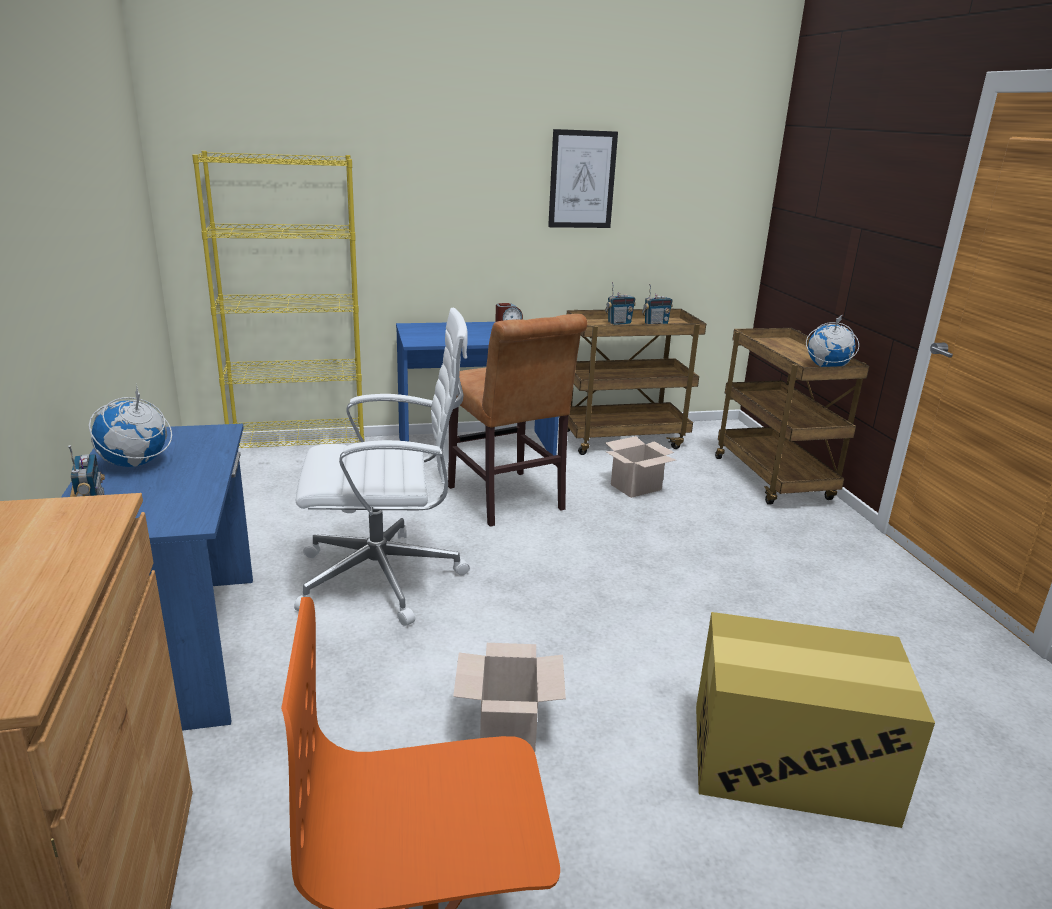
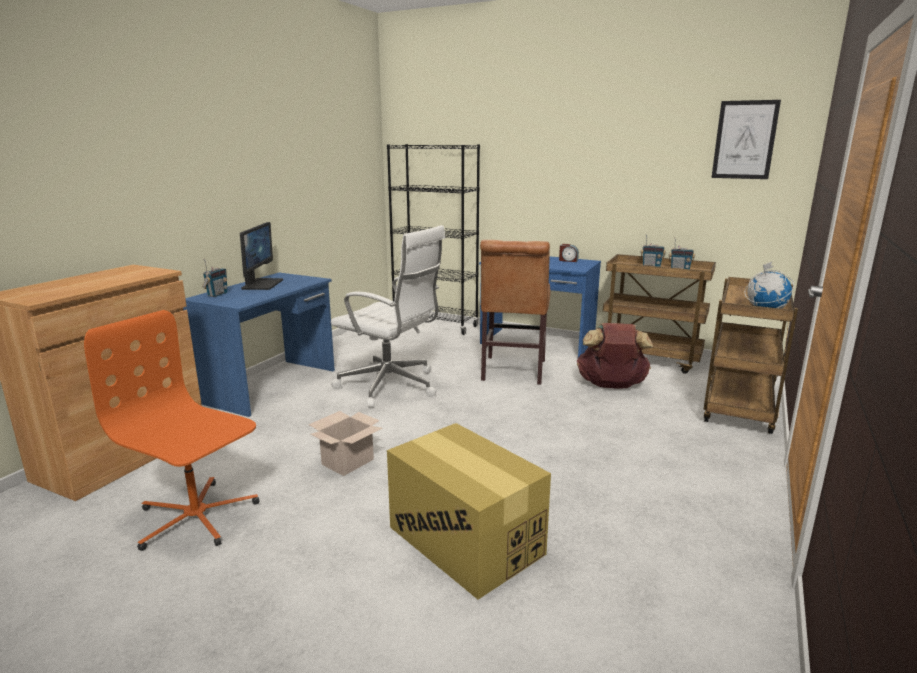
camera: 40 degrees right, 5 degrees down
globe [89,385,172,467] -> monitor [240,222,283,290]
yellow bookcase [192,151,364,448] -> black bookcase [387,144,480,335]
picture [548,129,618,228] -> picture moved to [711,100,781,179]
cardboard box [606,436,676,498] -> brown backpack [577,323,653,389]

